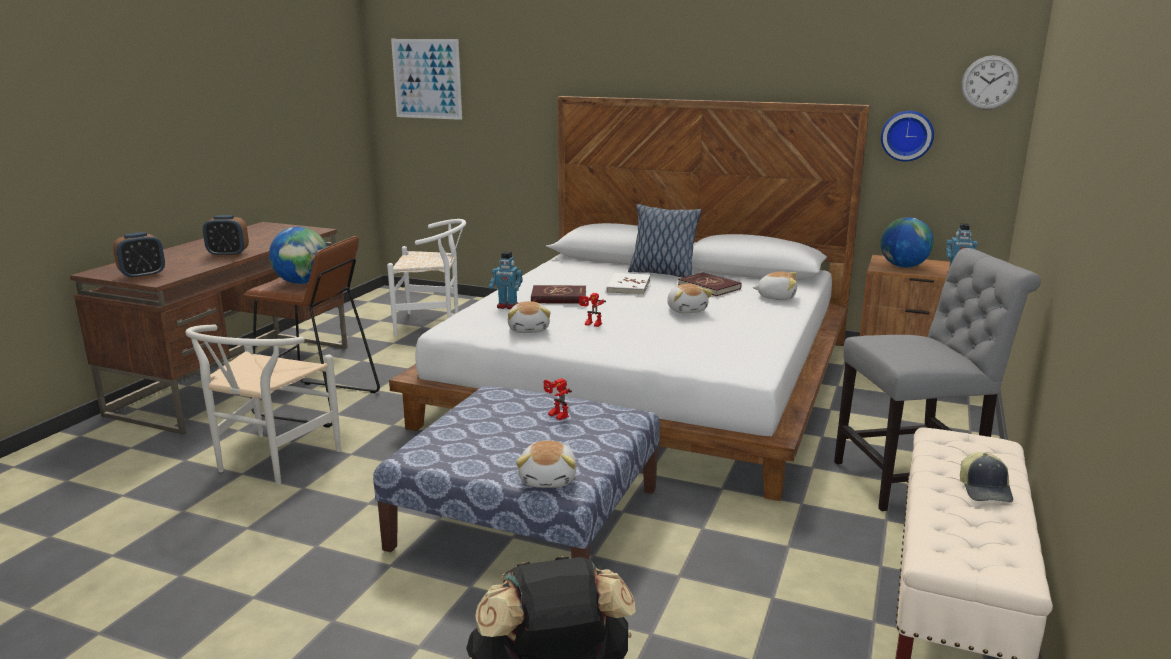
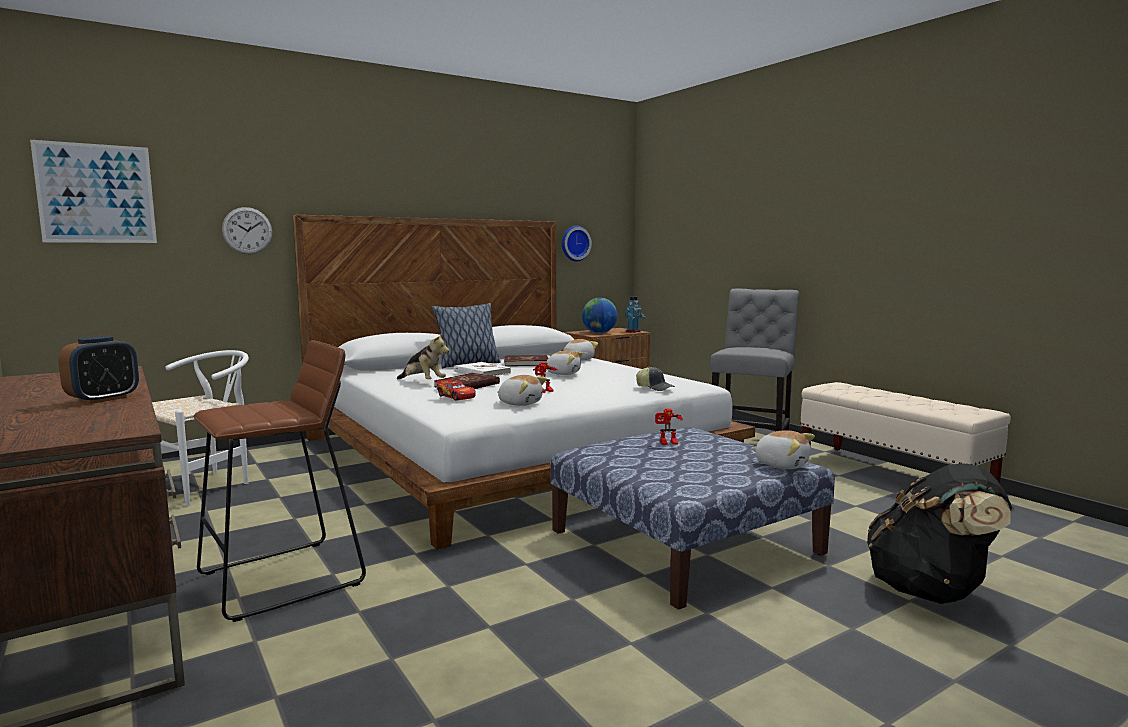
camera: 55 degrees left, 10 degrees down
alarm clock [113,232,165,280] -> none
white chair [185,324,341,484] -> none
globe [269,227,327,284] -> none
toy robot [489,251,523,309] -> toy car [436,379,476,401]
cap [960,452,1013,502] -> cap moved to [636,367,675,391]
wall clock [961,55,1019,110] -> wall clock moved to [222,207,272,254]
none -> plush toy [397,335,449,379]

